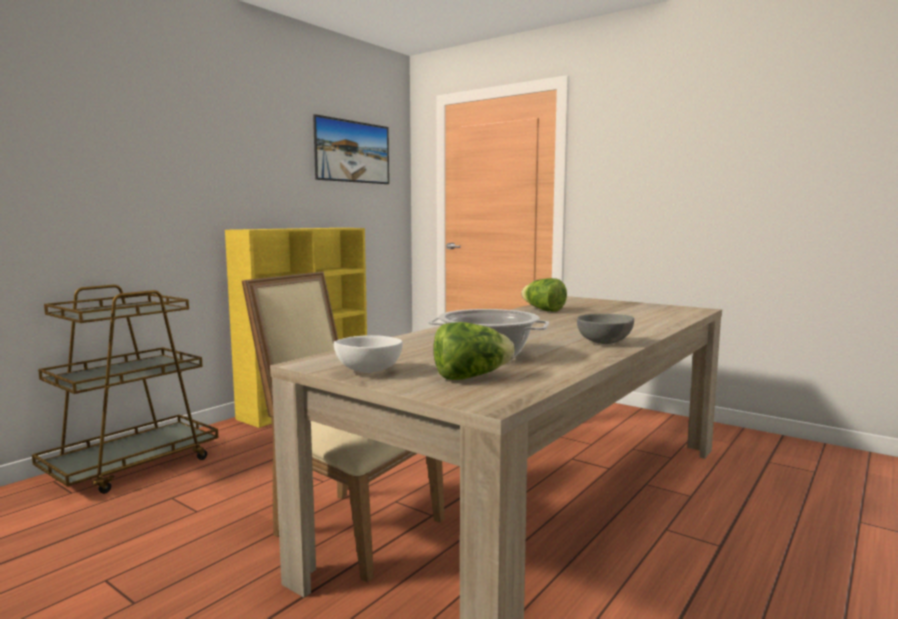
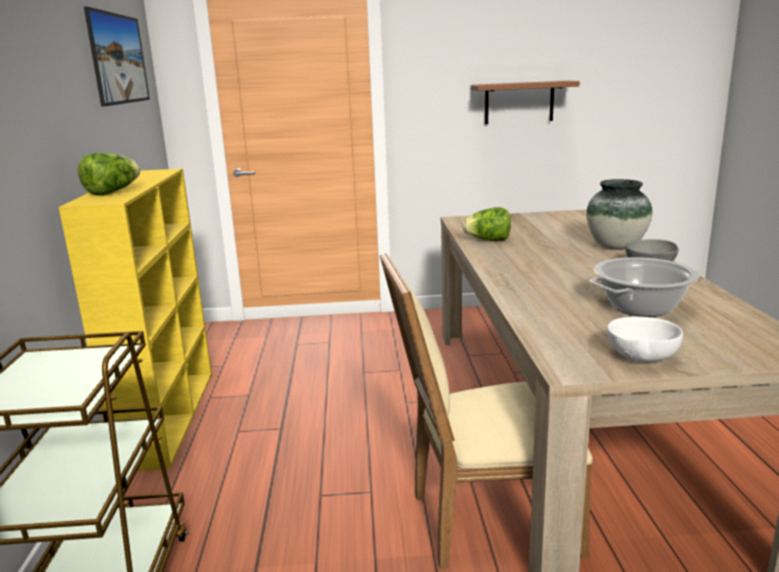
camera: 40 degrees left, 10 degrees up
lettuce [433,322,514,380] -> lettuce moved to [78,153,140,196]
none -> brown shelf [471,81,580,124]
none -> vase [586,179,652,250]

